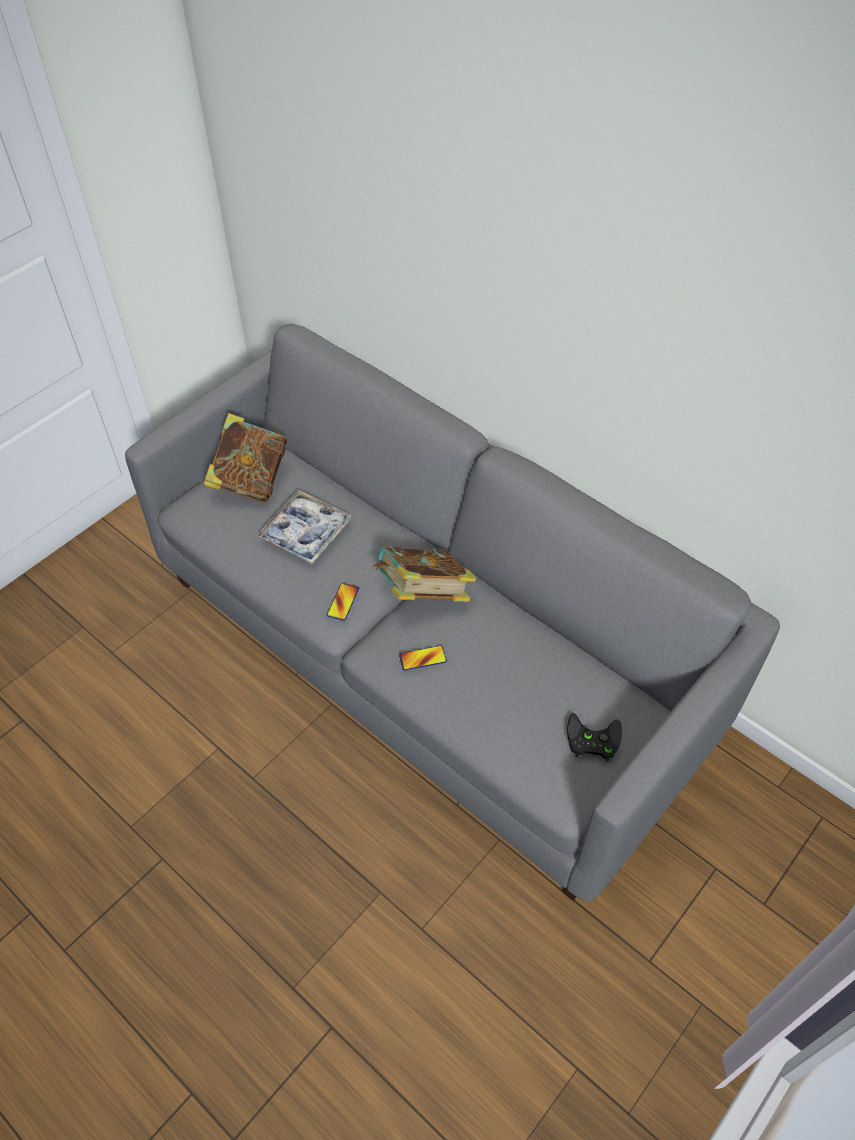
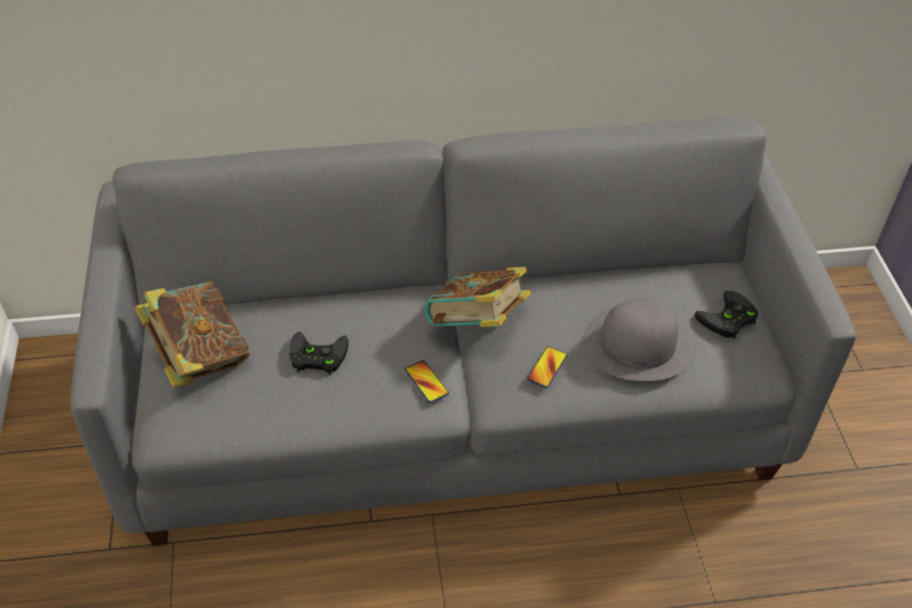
camera: 50 degrees left, 5 degrees down
tray [257,490,351,564] -> black game controller [289,332,348,375]
none -> grey hat [583,299,692,381]

